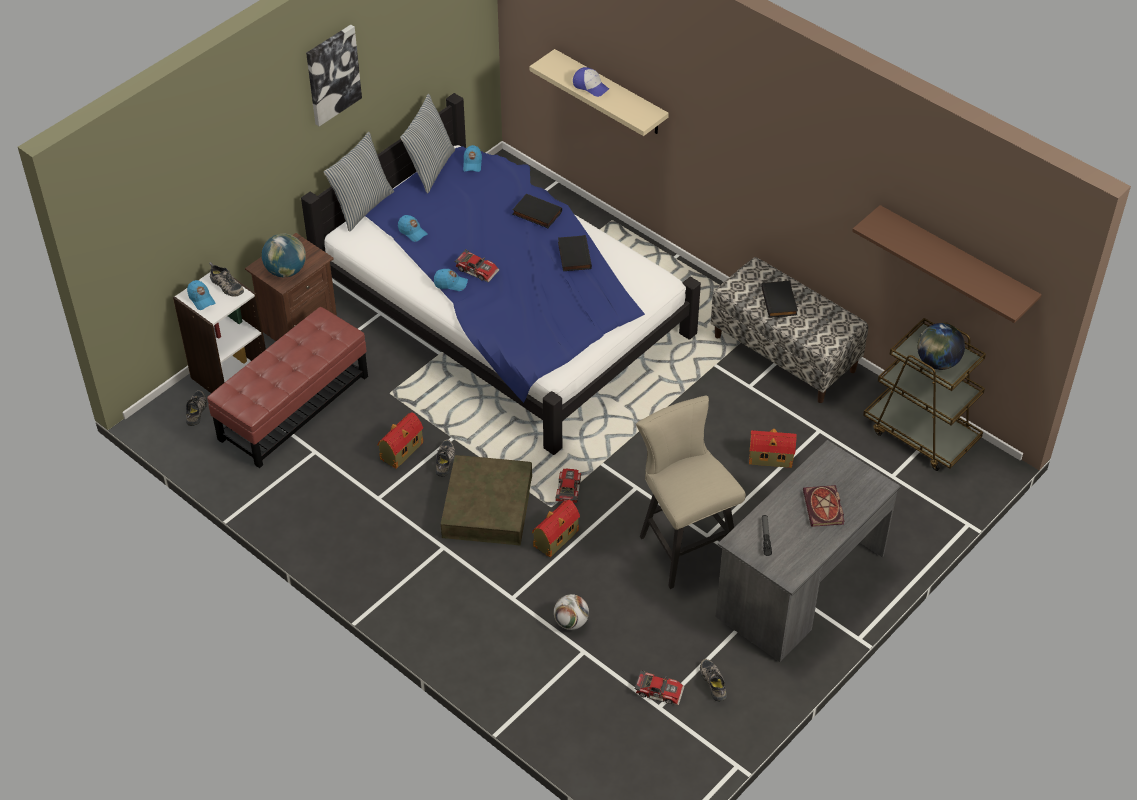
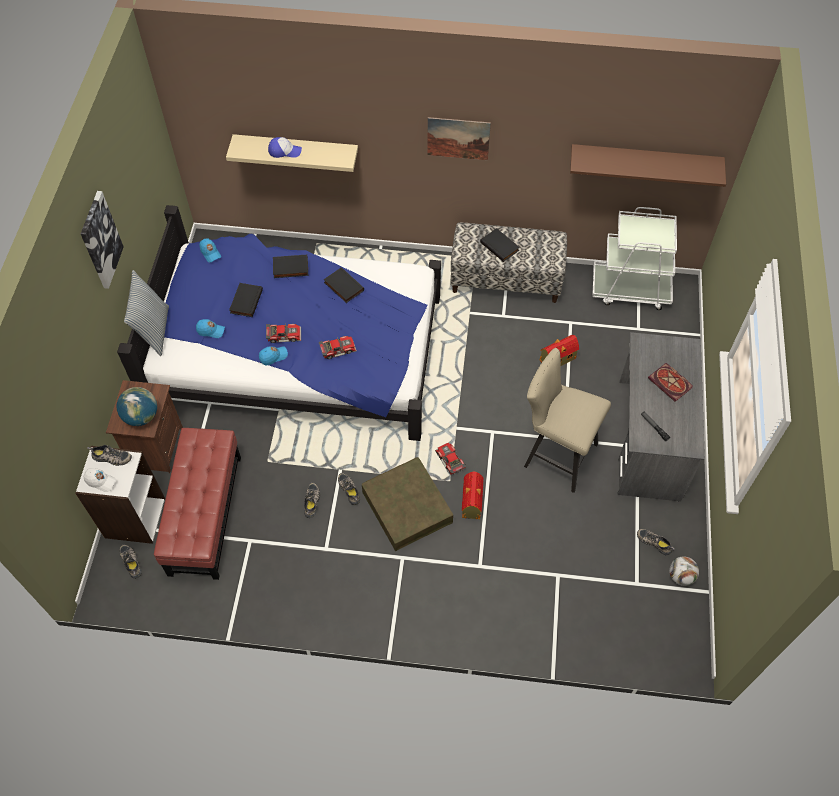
camera: 35 degrees left, 10 degrees up
blue cap [187,280,215,310] -> white cap [84,468,116,492]
toy house [377,413,423,469] -> shoe [304,483,320,518]
pillow [400,94,455,193] -> none
football [554,594,589,630] -> football moved to [669,557,699,586]
toy car [635,670,684,706] -> toy car moved to [319,336,357,359]
brown cart [863,318,986,471] -> white cart [592,207,677,310]
globe [917,323,965,370] -> none
none -> black book [229,283,263,317]
none -> picture [427,117,491,160]

